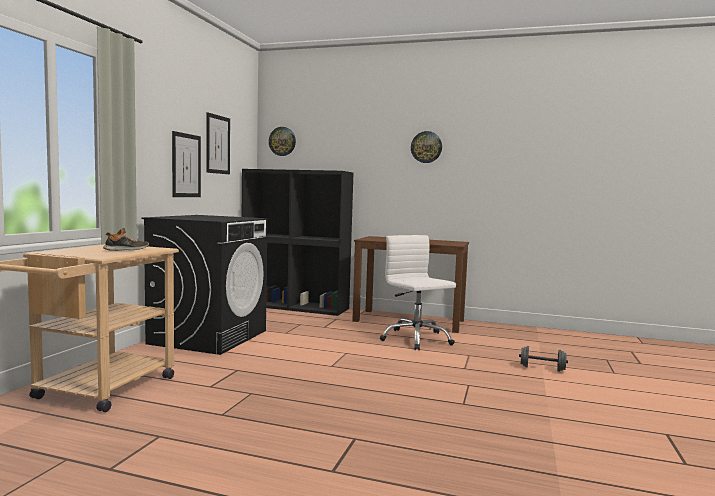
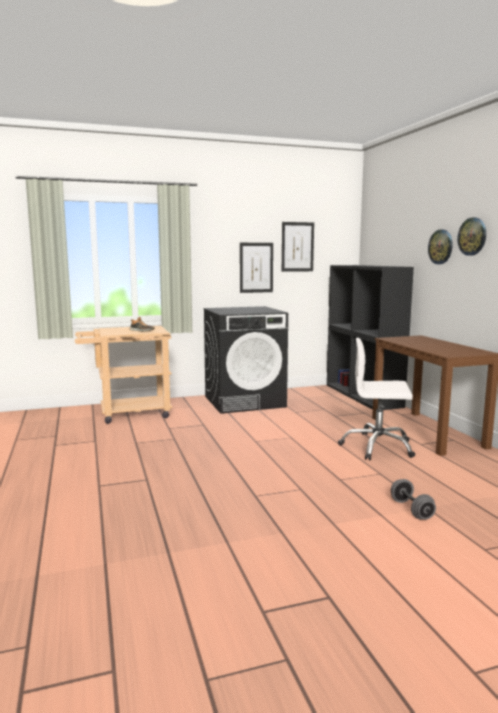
camera: 55 degrees right, 5 degrees up
wall clock [269,127,296,156] -> wall clock moved to [428,230,453,264]
white office chair [380,235,456,350] -> white office chair turned 105 degrees counterclockwise [338,338,415,460]

